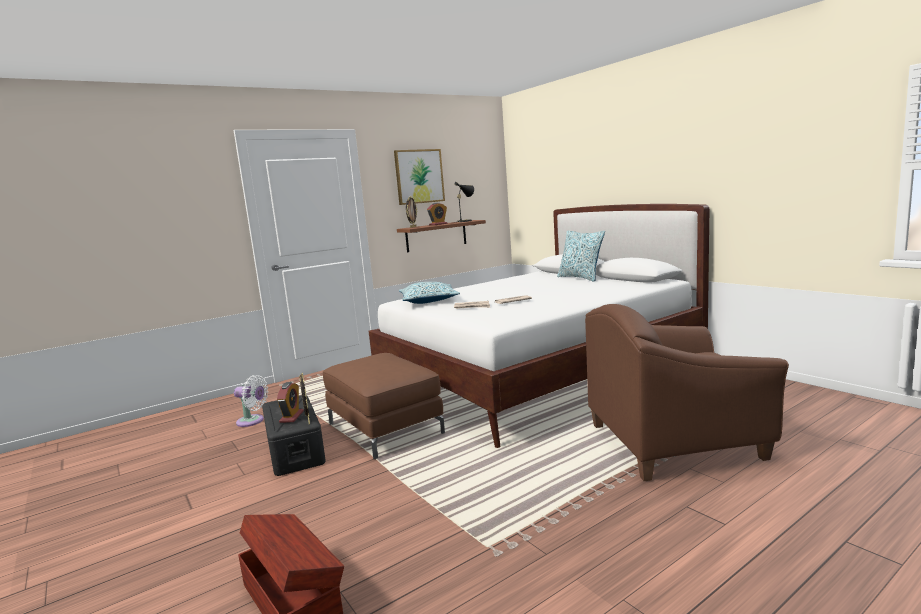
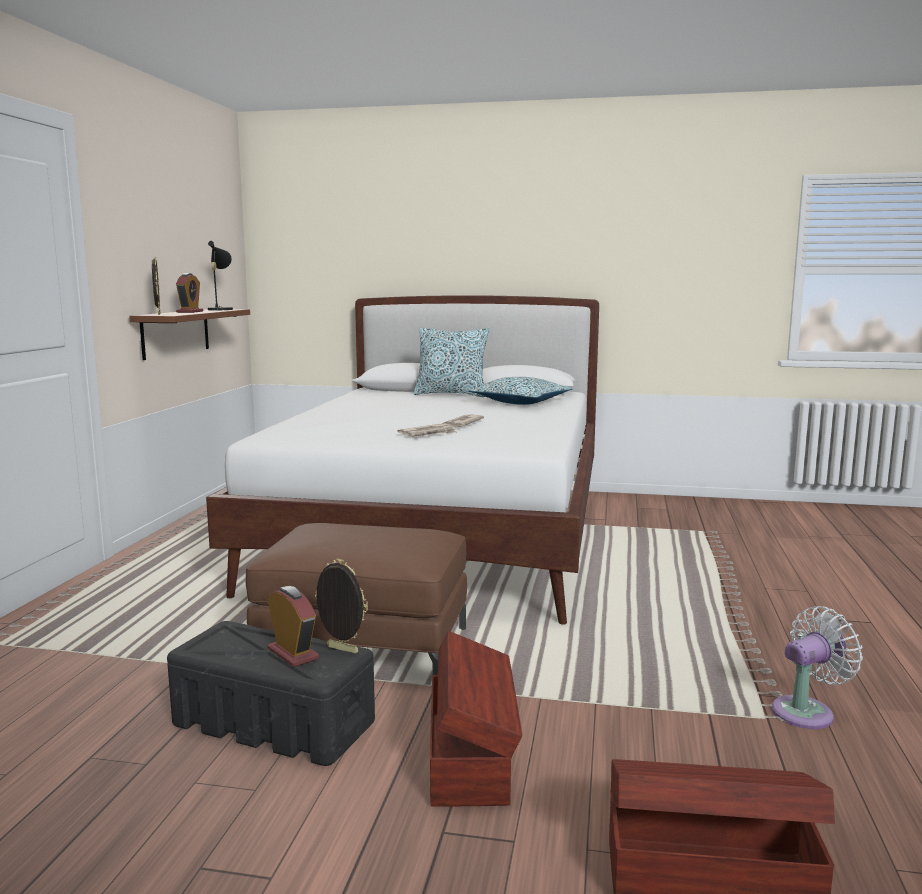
camera: 45 degrees left, 0 degrees up
white fan [234,375,268,427] -> white fan moved to [771,606,863,729]
picture [394,149,445,205] -> none
pillow [399,282,460,304] -> pillow moved to [468,377,573,405]
brown armchair [585,304,789,481] -> none
none -> brown storage box [430,631,522,807]

